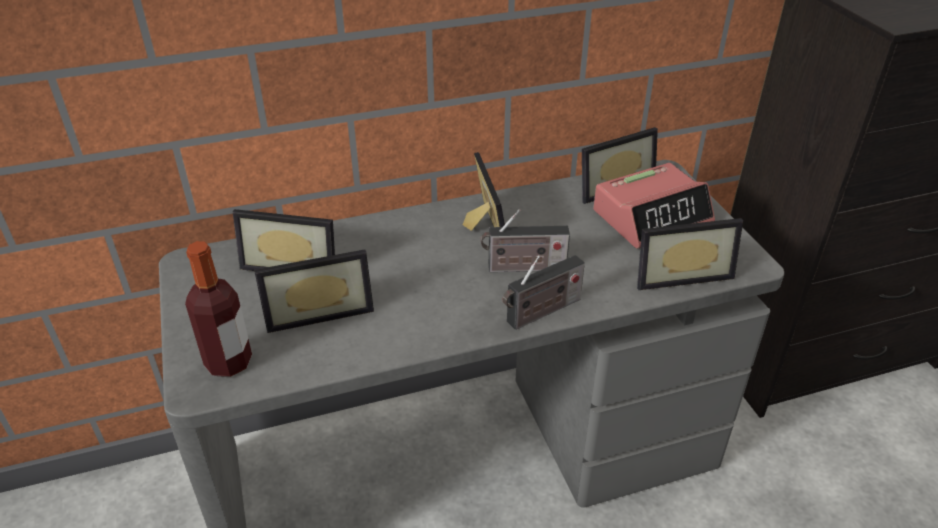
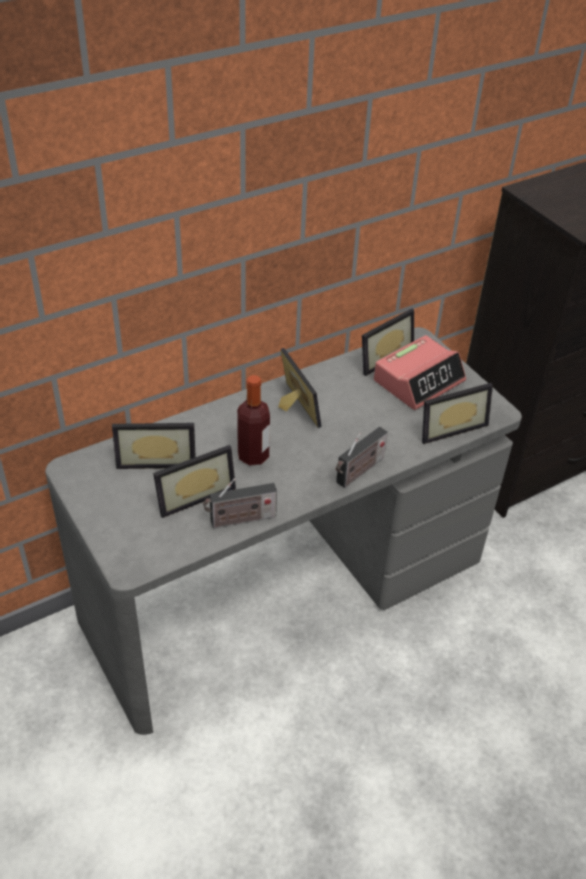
camera: 15 degrees left, 5 degrees up
bottle [185,241,252,377] -> bottle moved to [237,375,270,466]
radio [481,209,570,272] -> radio moved to [203,479,277,528]

